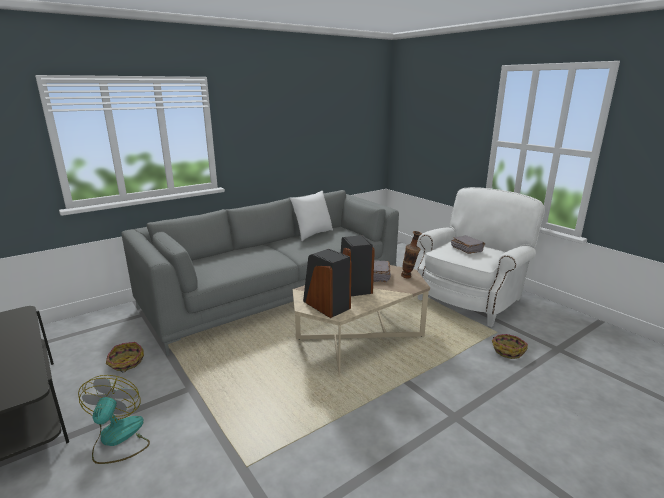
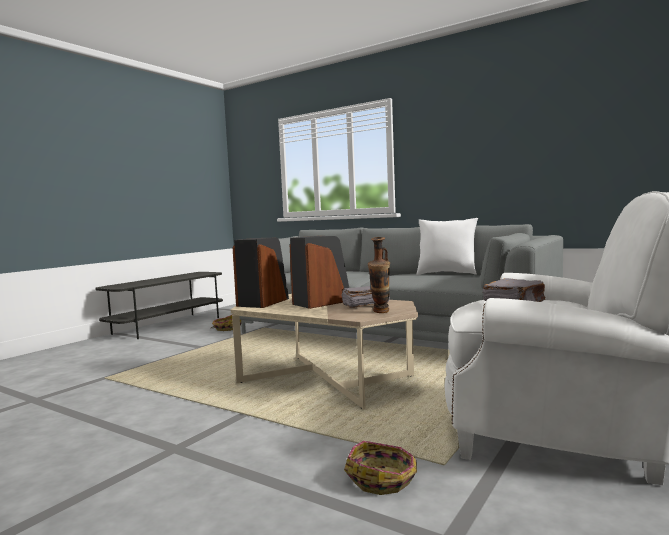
camera: 70 degrees right, 15 degrees down
fan [78,375,150,464] -> none

